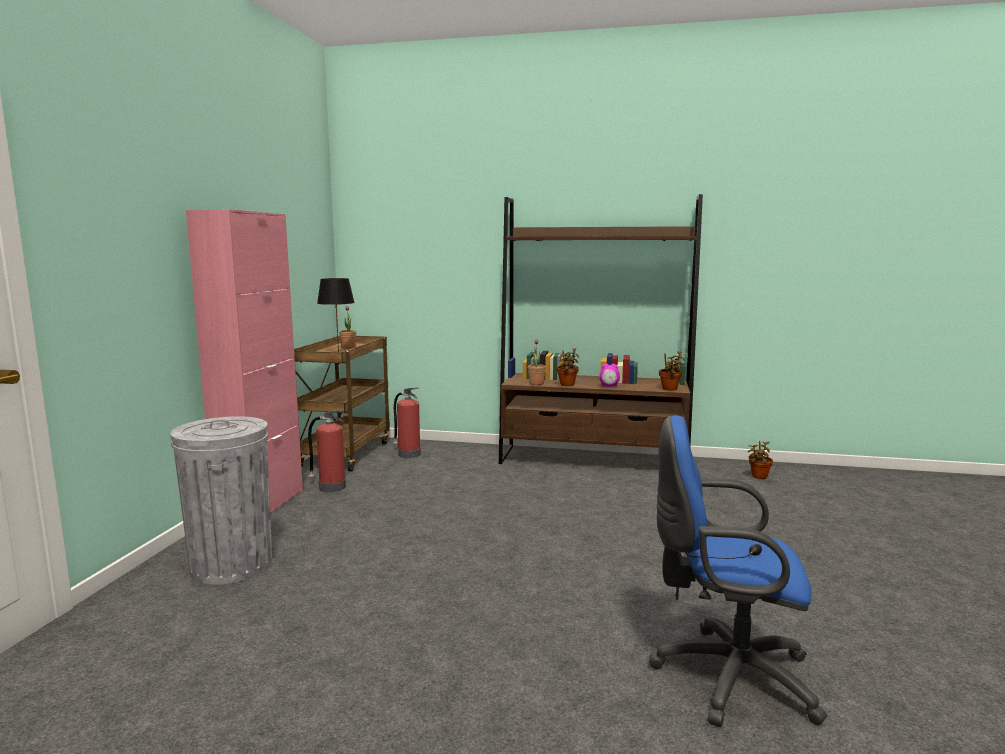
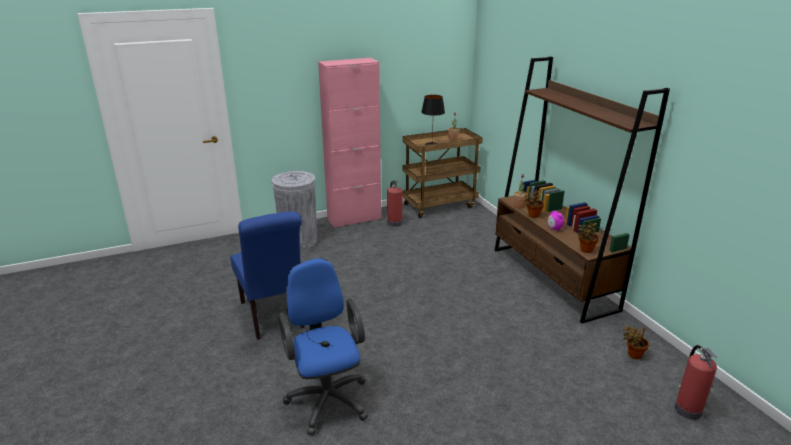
camera: 55 degrees right, 15 degrees up
fire extinguisher [393,387,421,458] -> fire extinguisher moved to [674,345,717,420]
none -> blue chair [230,212,305,340]

